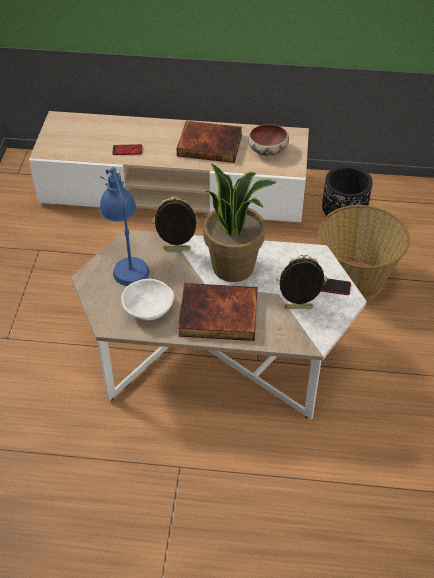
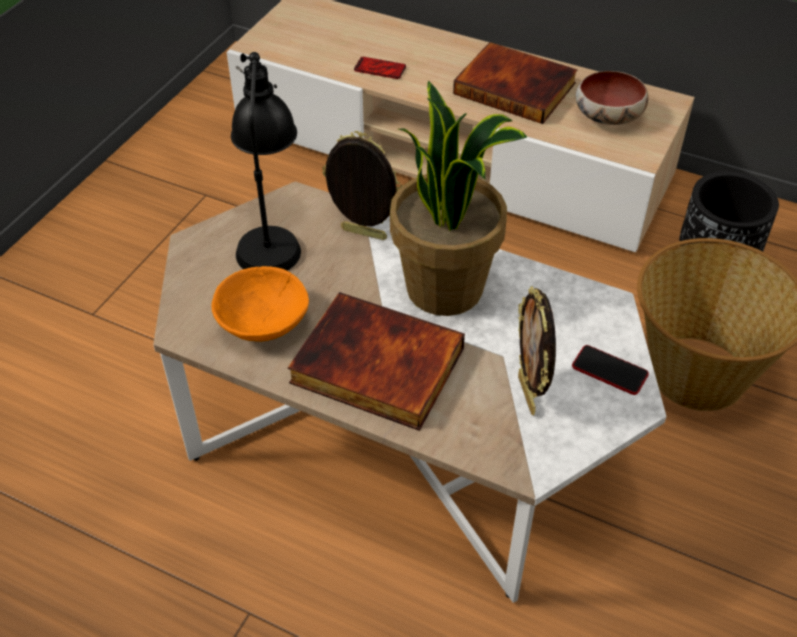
camera: 20 degrees right, 0 degrees up
blue table lamp [99,167,150,286] -> black table lamp [231,52,301,271]
white bowl [121,279,174,320] -> orange bowl [211,266,309,342]
picture frame [276,255,327,309] -> picture frame turned 120 degrees counterclockwise [518,286,556,415]

